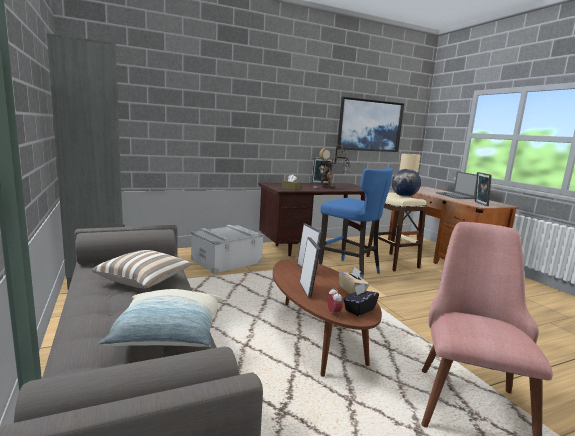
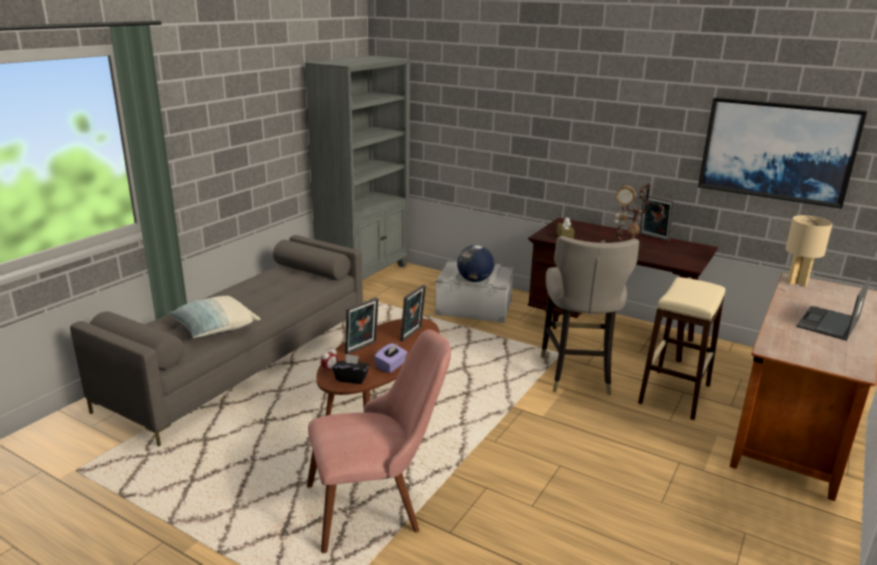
camera: 55 degrees right, 10 degrees up
pillow [92,250,193,288] -> none
blue stool [319,167,393,279] -> grey stool [541,236,639,395]
beige tissue box [339,267,369,294] -> purple tissue box [374,343,408,373]
globe [392,169,421,197] -> globe moved to [457,245,494,282]
picture frame [475,172,492,206] -> none

